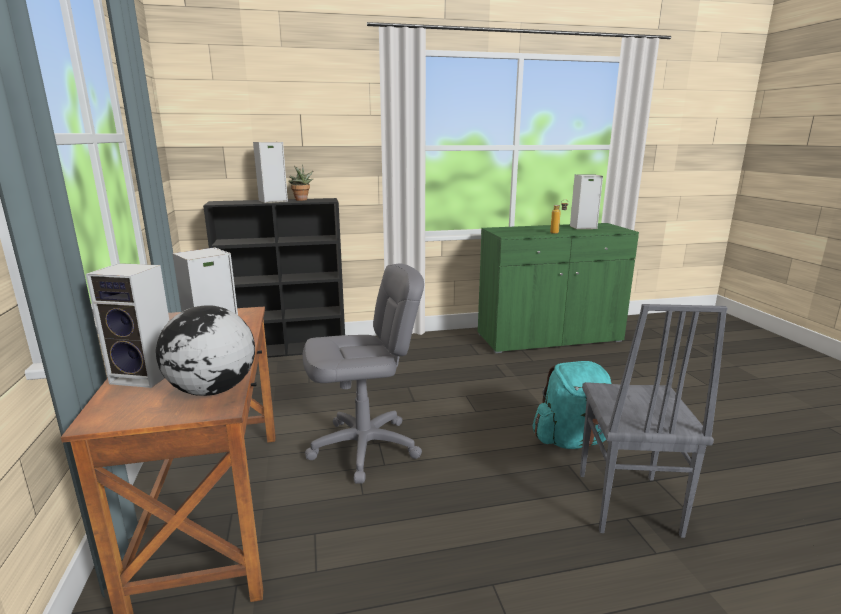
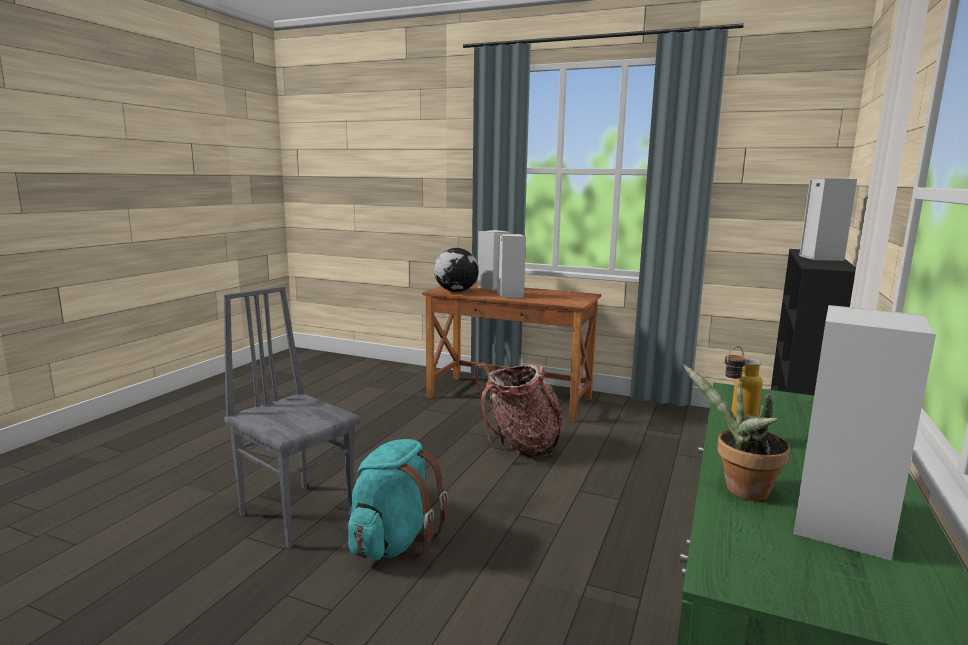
camera: 125 degrees right, 5 degrees down
potted plant [288,165,313,201] -> potted plant moved to [683,364,790,501]
grey office chair [303,264,424,483] -> backpack [475,363,562,458]

